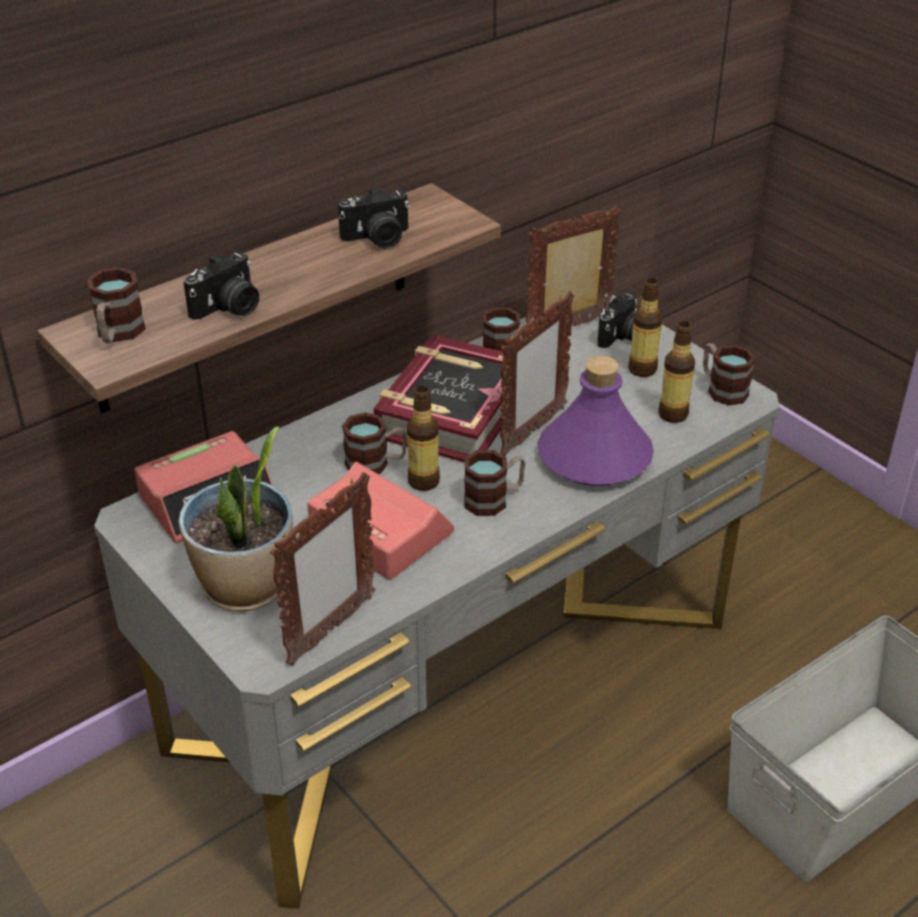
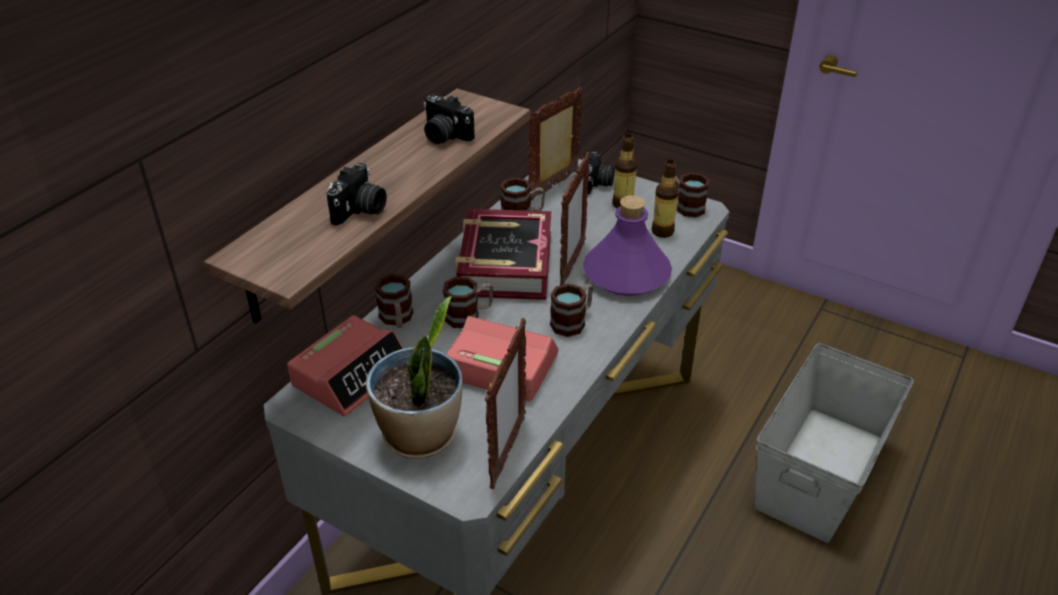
camera: 20 degrees left, 0 degrees up
mug [87,267,146,343] -> mug moved to [375,274,413,328]
camera [338,187,409,249] -> camera turned 75 degrees clockwise [423,94,475,144]
bottle [407,386,440,491] -> none

